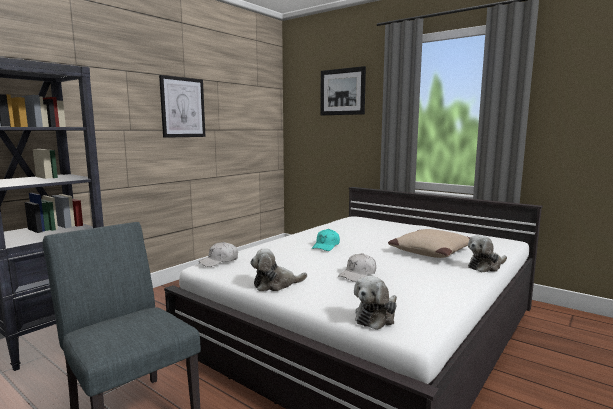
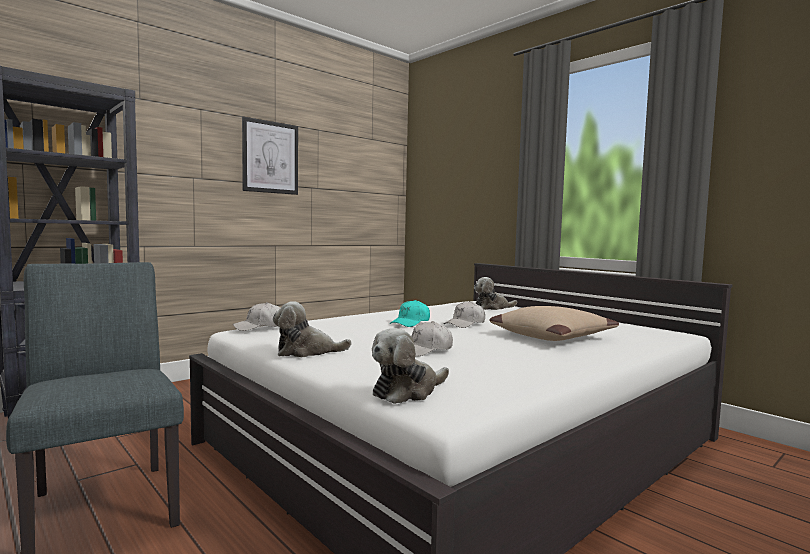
camera: 10 degrees right, 5 degrees down
picture [320,66,366,115] -> none
plush toy [468,235,507,272] -> plush toy moved to [474,277,517,310]
none -> white cap [444,301,485,328]

